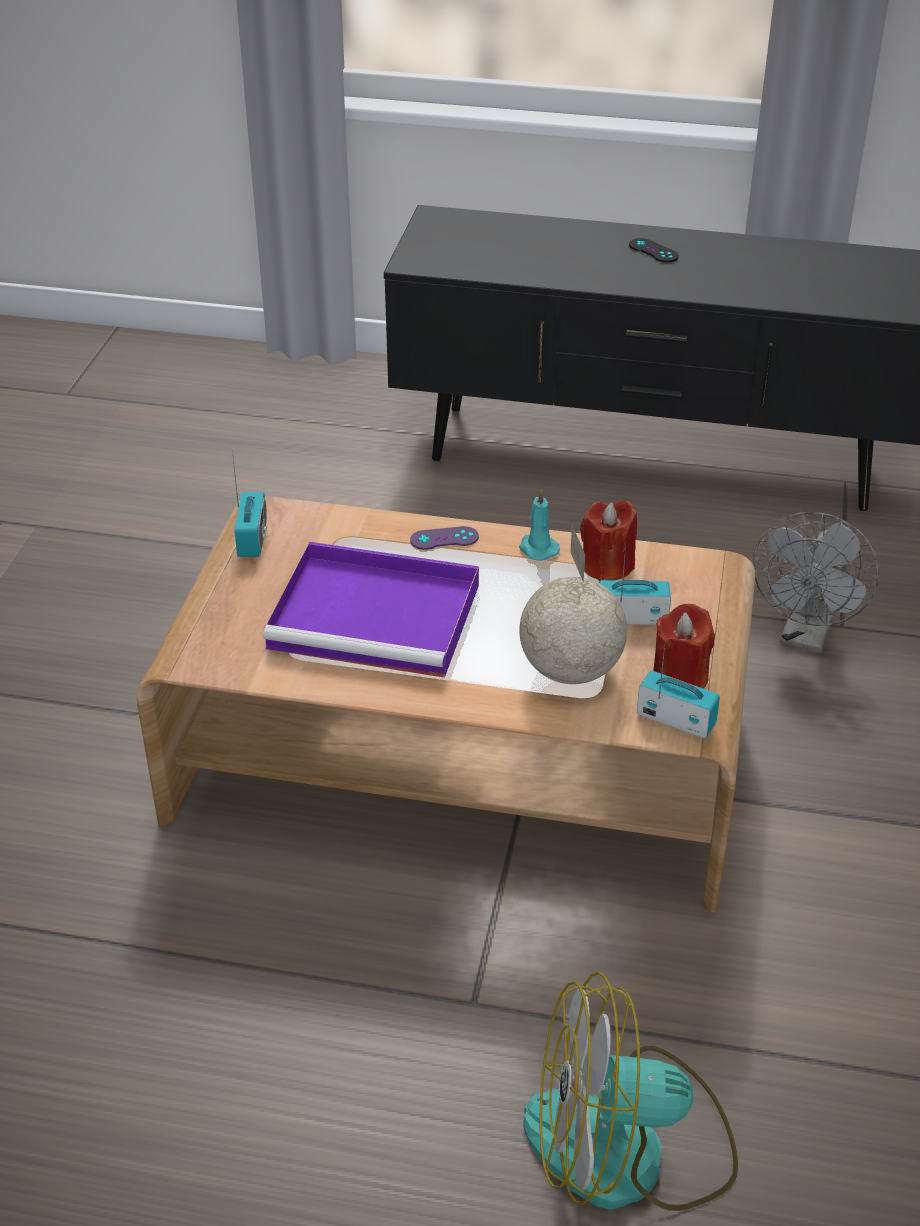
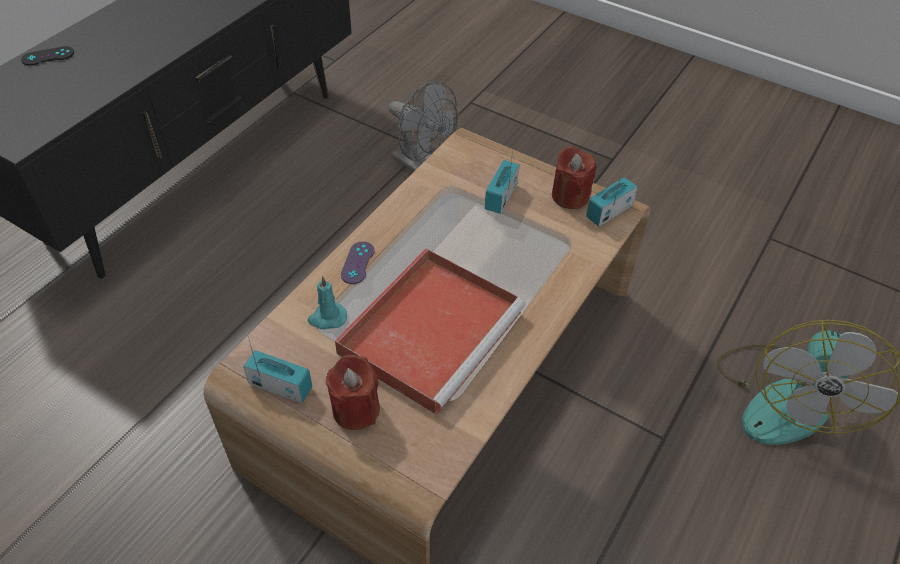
camera: 70 degrees left, 10 degrees up
purple tray [263,542,479,678] -> red tray [335,249,525,415]
turquoise candle [519,489,560,561] -> turquoise candle moved to [308,276,347,329]
globe [519,525,627,684] -> none
red candle [580,500,637,581] -> red candle moved to [326,355,380,430]
black game controller [629,238,679,262] -> black game controller moved to [21,46,74,66]

